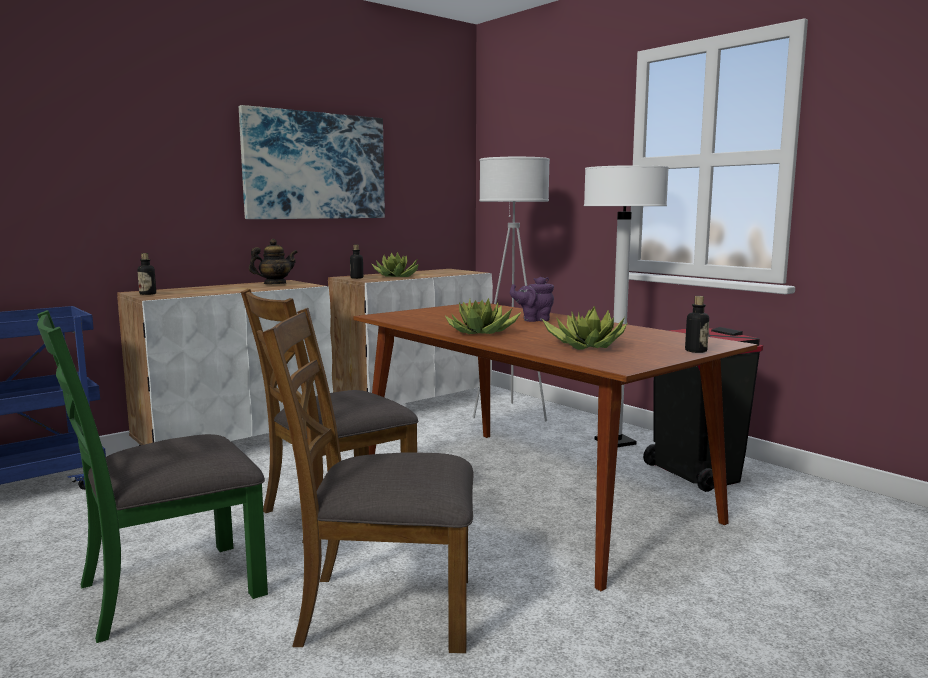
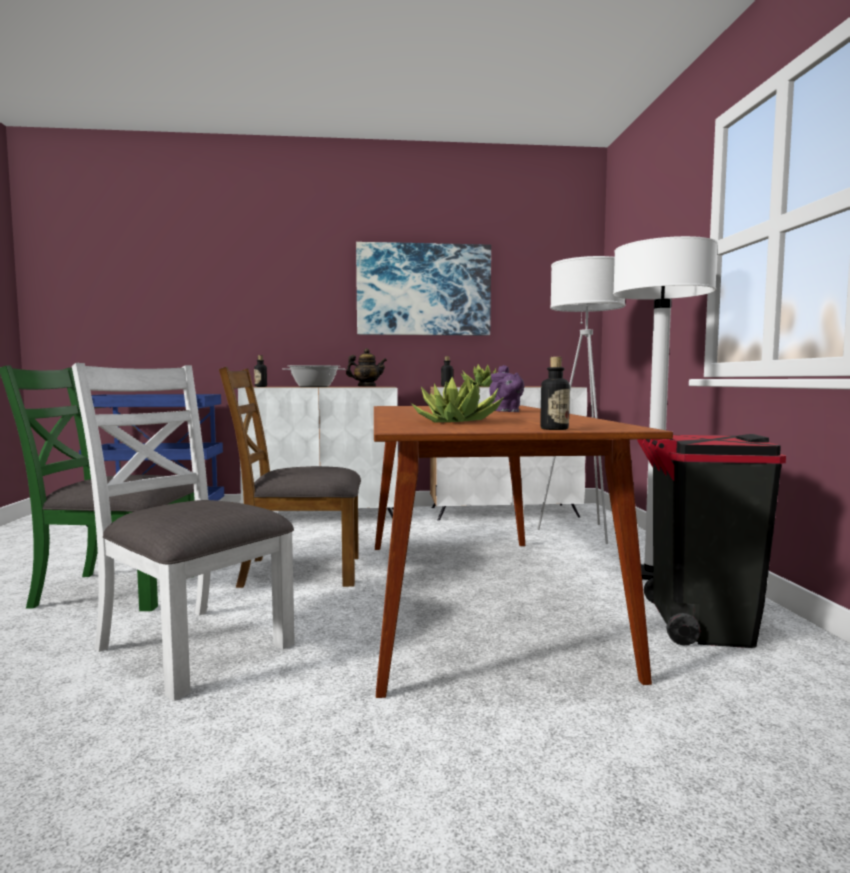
camera: 35 degrees right, 5 degrees down
brown chair [262,308,474,653] -> white chair [72,363,295,701]
potted plant [445,297,521,334] -> none
purple teapot [510,277,554,322] -> purple teapot turned 135 degrees counterclockwise [489,365,524,412]
none -> cooking pot [282,365,346,387]

